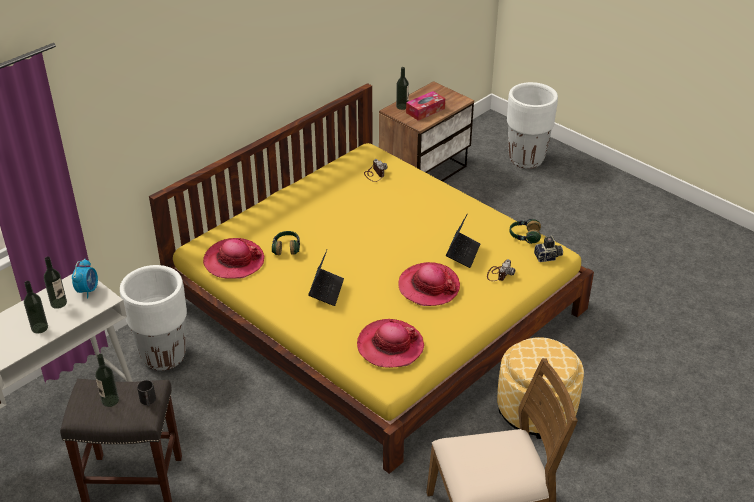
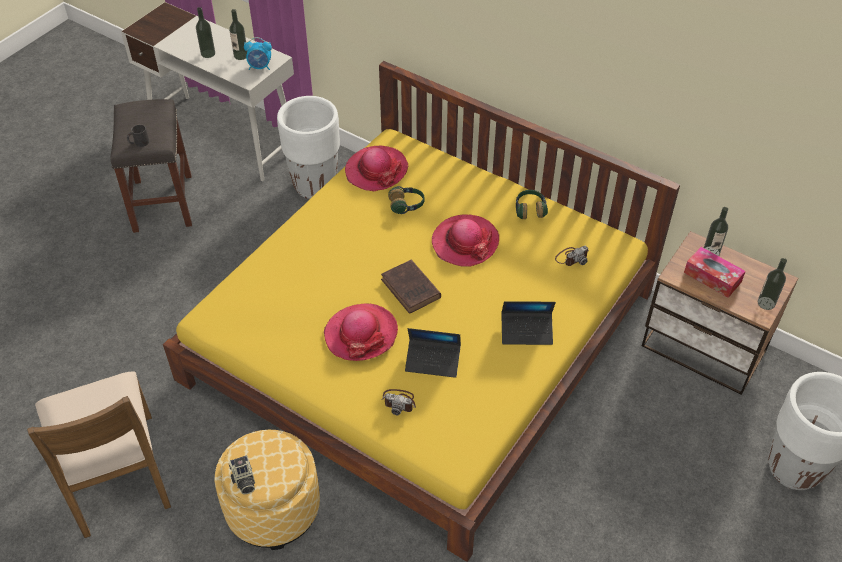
camera: 80 degrees right, 10 degrees up
bottle [95,354,119,407] -> bottle moved to [758,258,787,310]
laptop [308,250,344,306] -> laptop moved to [501,301,556,345]
hat [357,319,424,368] -> hat moved to [432,214,499,267]
headphones [509,219,541,244] -> headphones moved to [516,190,548,219]
camera [534,235,563,262] -> camera moved to [229,456,255,494]
none -> brown book [381,260,441,314]

